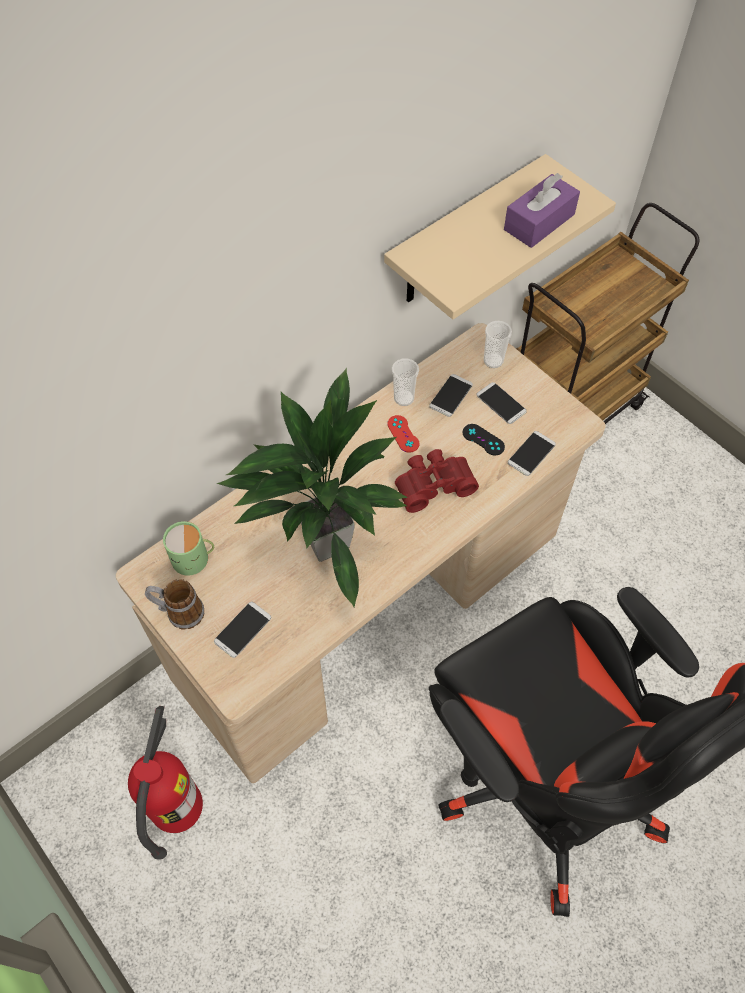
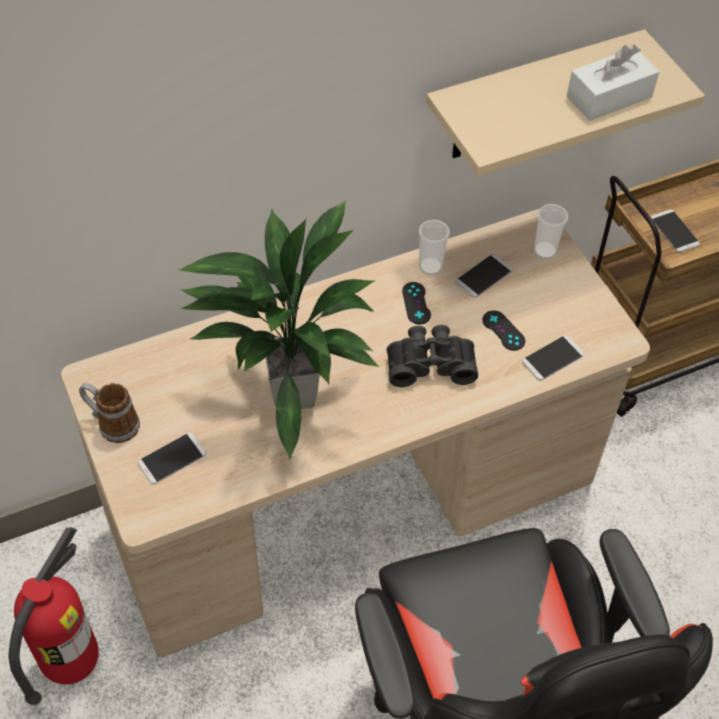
camera: 15 degrees right, 5 degrees down
green mug [163,521,214,576] -> none
red game controller [387,415,419,453] -> black game controller [402,282,431,324]
red binoculars [395,449,479,513] -> black binoculars [387,325,478,387]
phone [477,382,527,424] -> phone moved to [651,209,700,252]
purple tissue box [504,173,580,248] -> white tissue box [566,45,660,121]

